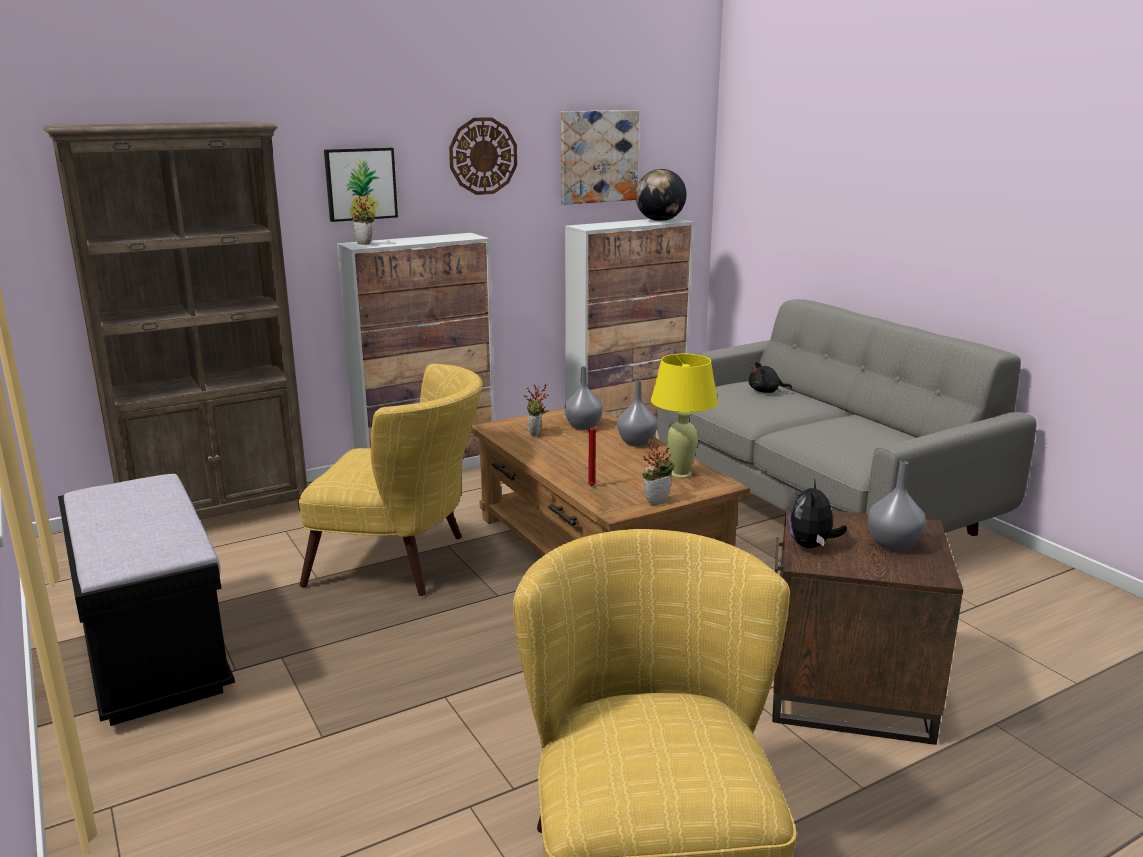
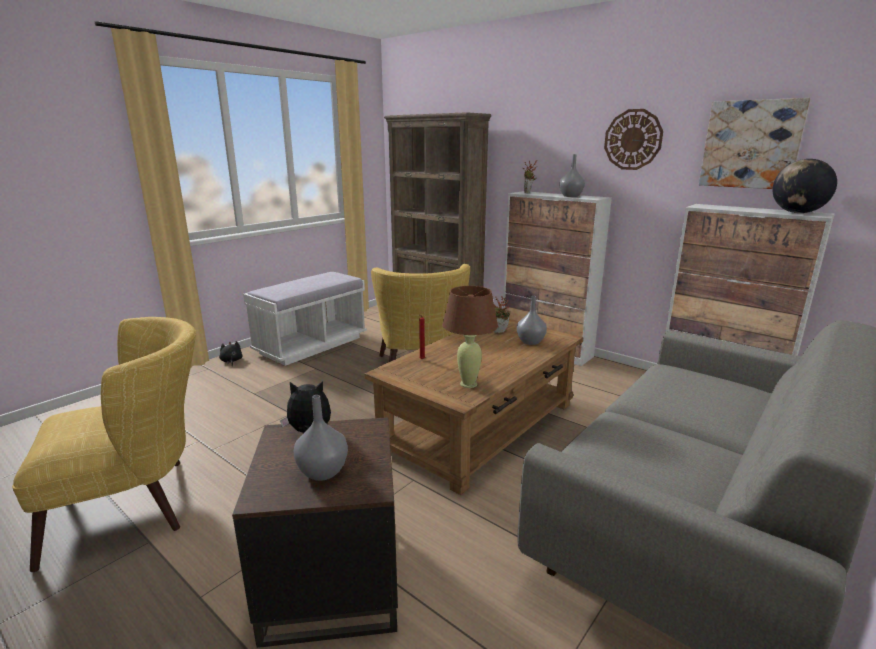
camera: 70 degrees right, 0 degrees up
black bench [58,474,235,726] -> white bench [243,272,367,366]
picture [324,148,398,222] -> none
grey vase [617,380,657,446] -> grey vase moved to [559,154,585,197]
potted plant [642,439,674,506] -> none
yellow table lamp [651,354,718,478] -> brown table lamp [442,286,498,388]
black plush toy [749,362,792,393] -> black plush toy moved to [219,341,243,366]

